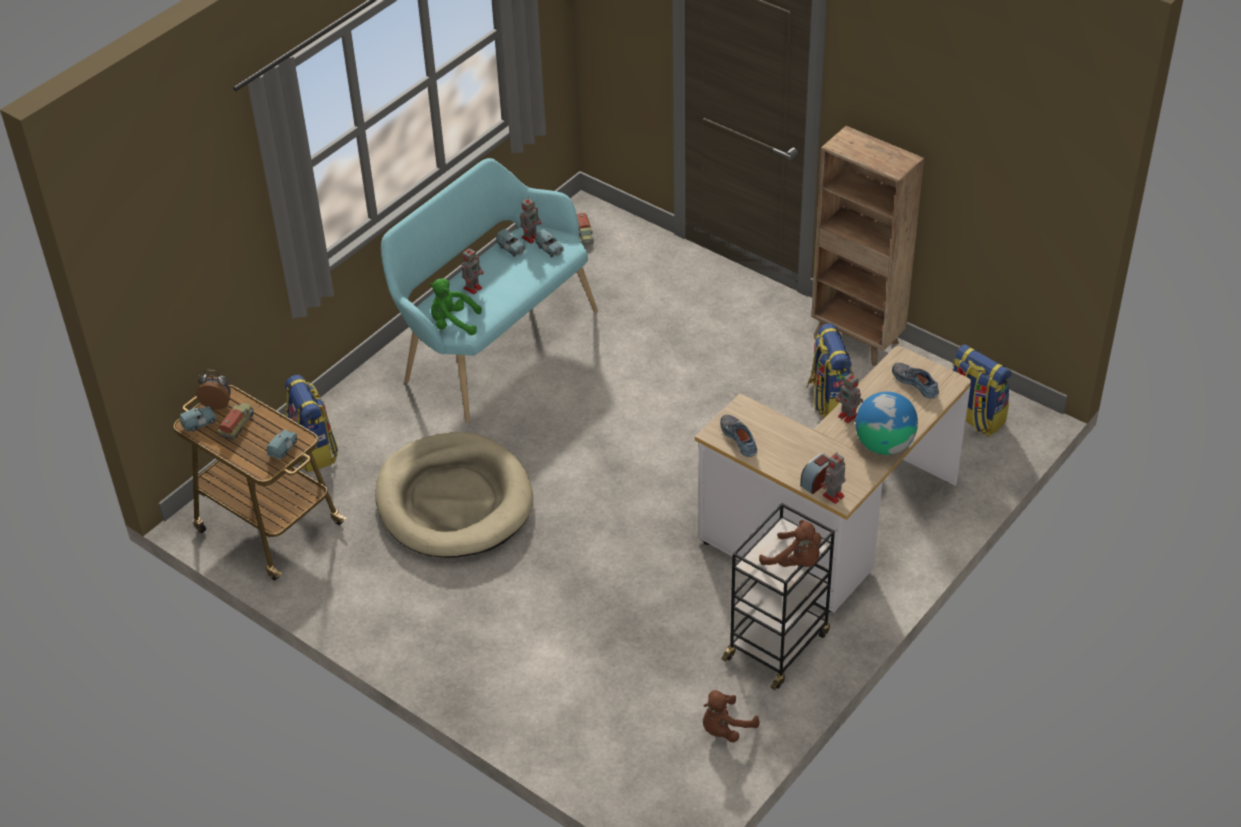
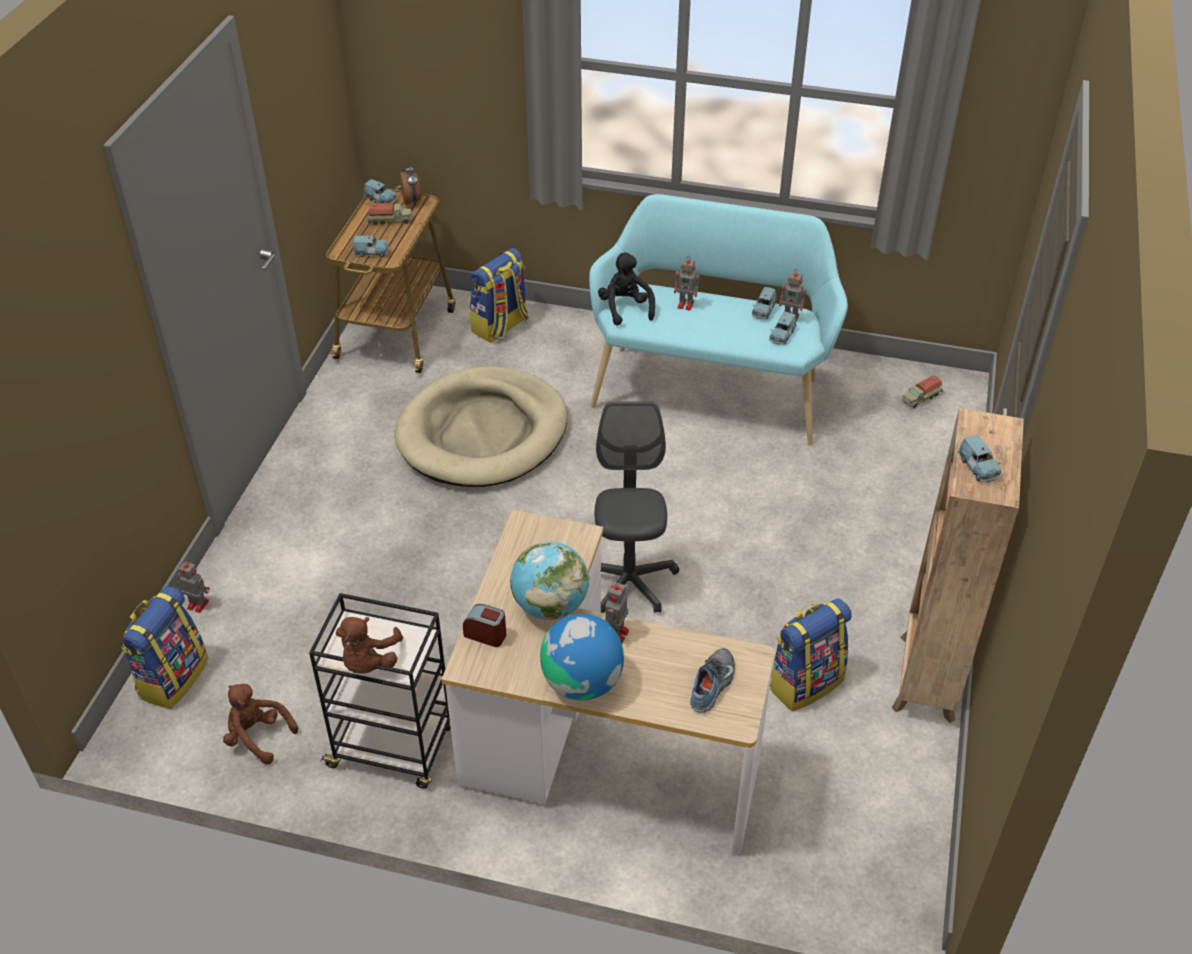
camera: 65 degrees right, 0 degrees up
green plush toy [429,278,482,335] -> black plush toy [598,253,655,326]
shoe [720,415,757,457] -> none
toy robot [821,452,846,504] -> toy robot moved to [176,561,210,613]
backpack [953,344,1012,437] -> backpack moved to [121,586,208,709]
none -> globe [510,542,589,620]
none -> grey office chair [594,401,679,613]
none -> blue toy car [958,435,1001,483]

